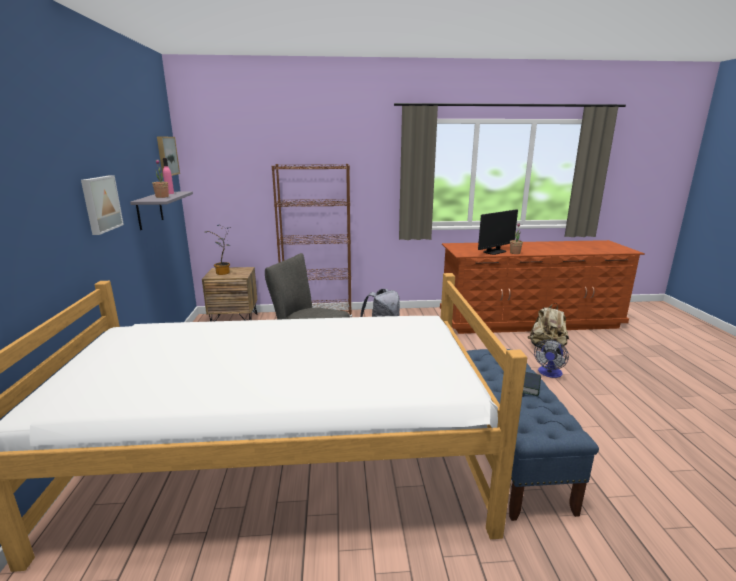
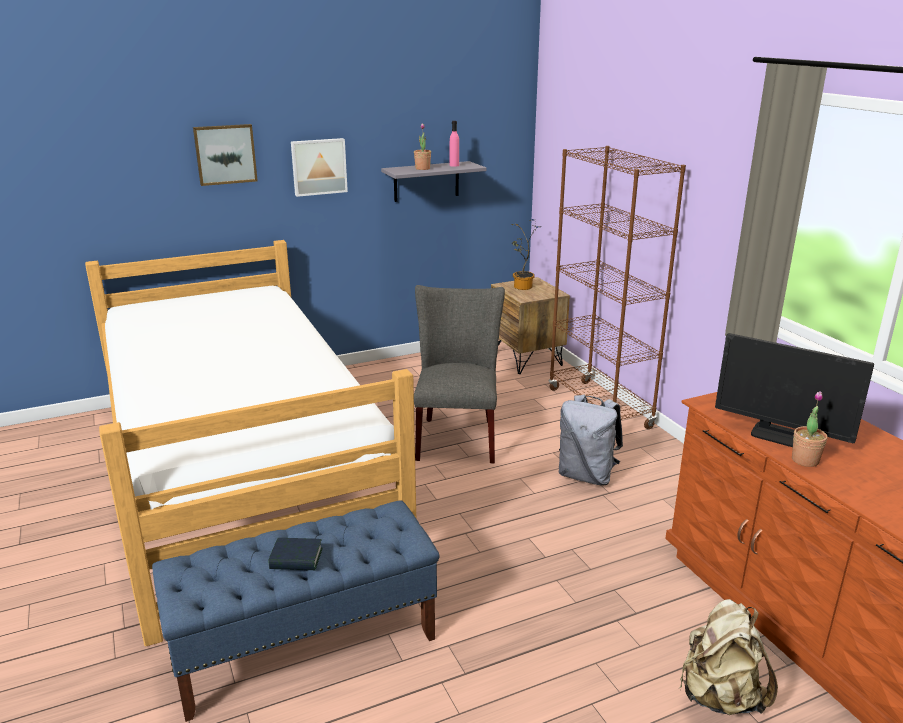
camera: 70 degrees right, 5 degrees up
picture [157,137,180,176] -> picture moved to [193,124,258,186]
fan [534,339,569,378] -> none

